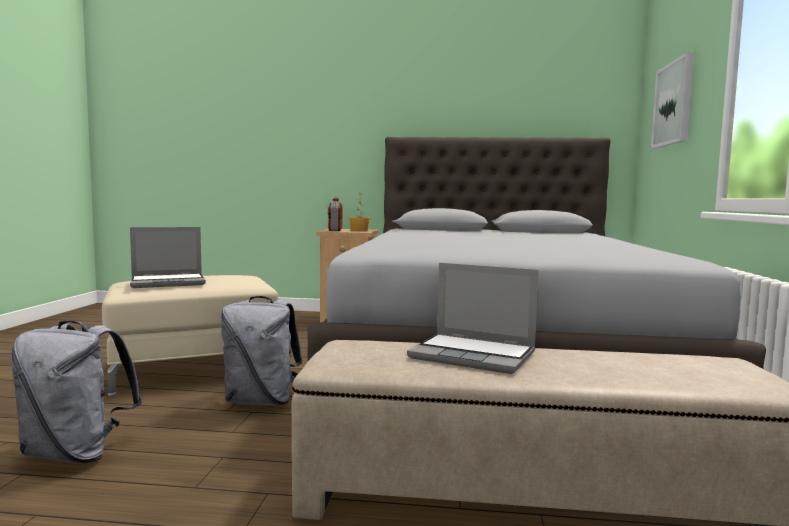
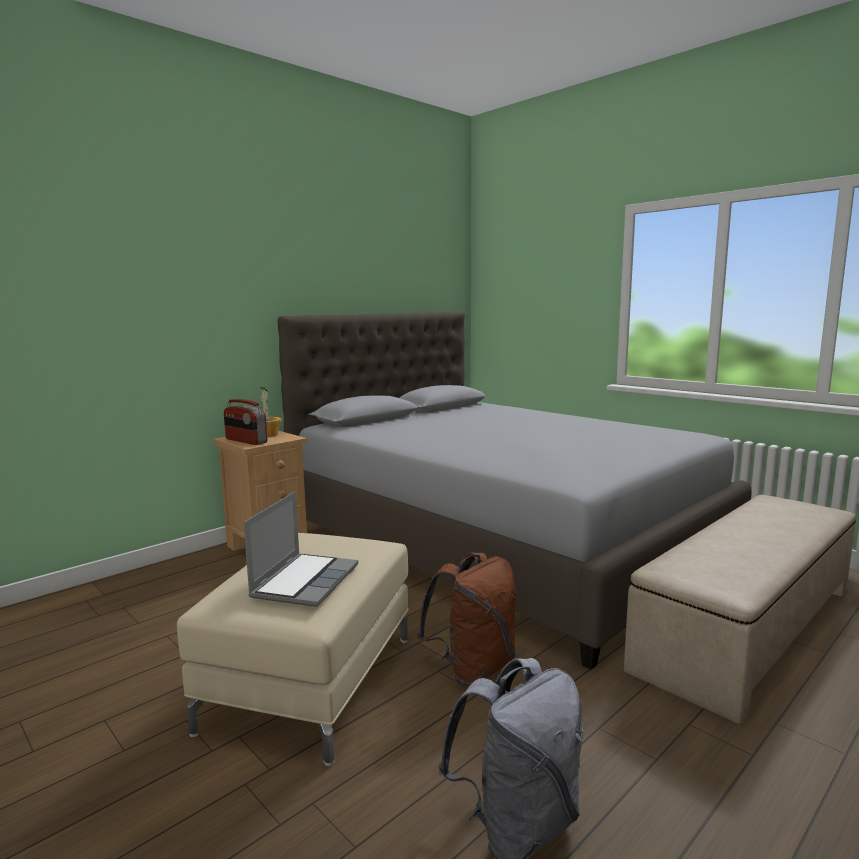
camera: 50 degrees left, 5 degrees up
grey backpack [221,296,302,406] -> brown backpack [417,553,517,686]
laptop [407,263,539,374] -> none
picture [651,52,694,148] -> none

